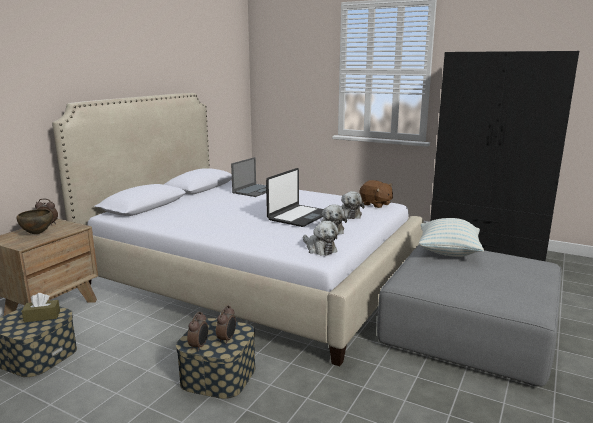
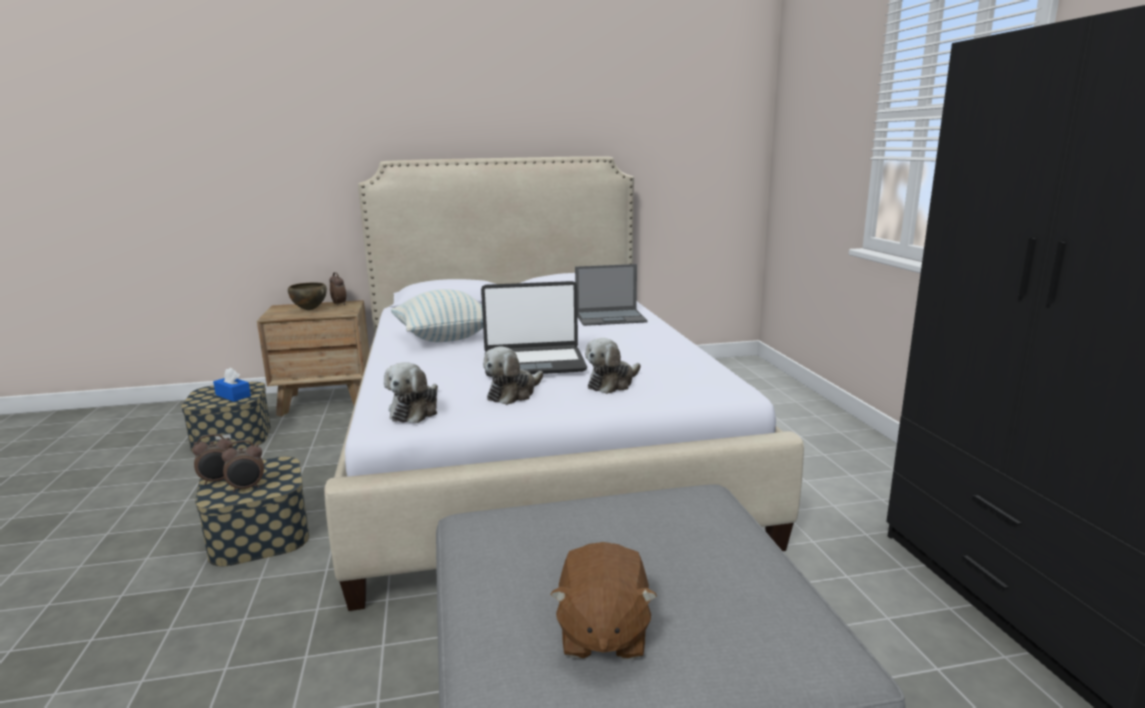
camera: 50 degrees right, 0 degrees up
brown tissue box [22,293,60,323] -> blue tissue box [213,368,251,402]
brown plush toy [360,180,393,208] -> brown plush toy moved to [550,542,657,659]
pillow [419,218,484,257] -> pillow moved to [391,289,483,342]

